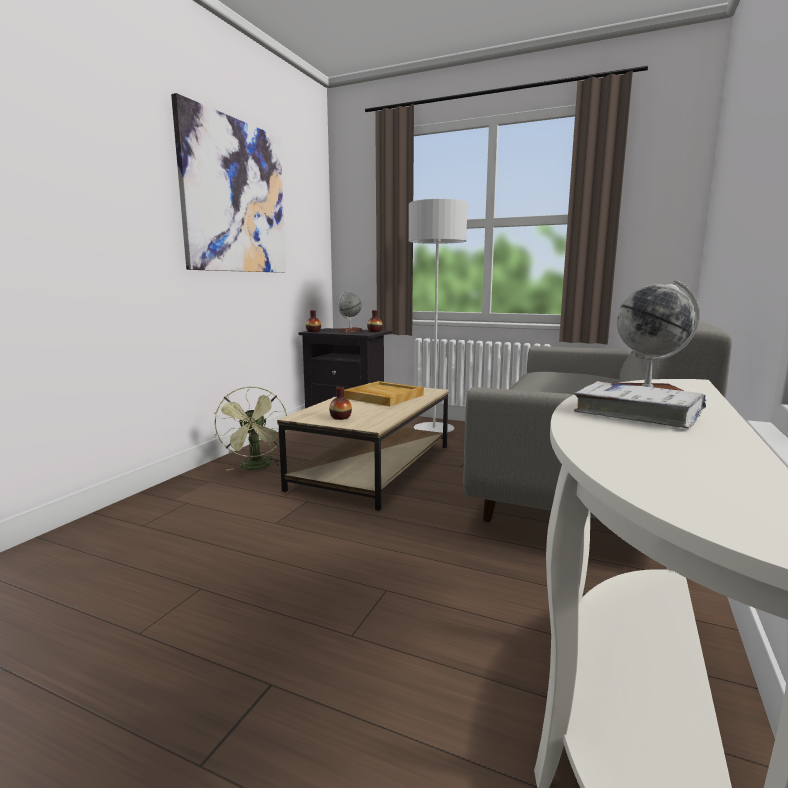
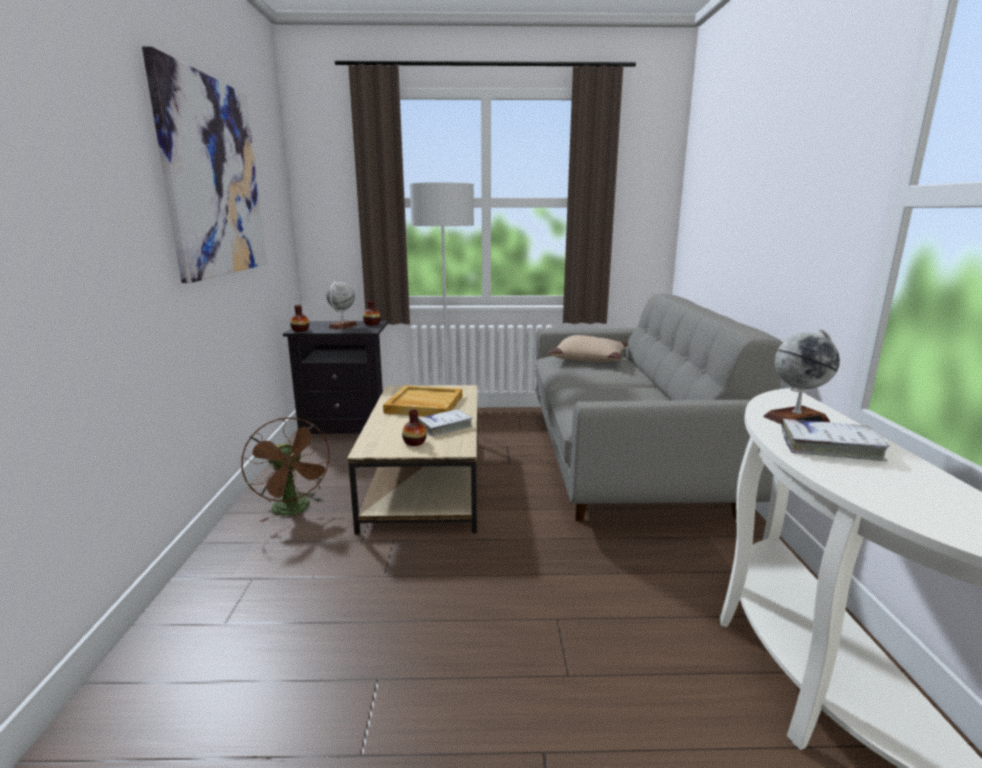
camera: 25 degrees left, 5 degrees up
green fan [214,386,287,471] -> brown fan [241,417,333,522]
none -> white book [418,409,473,436]
none -> beige pillow [549,335,628,362]

